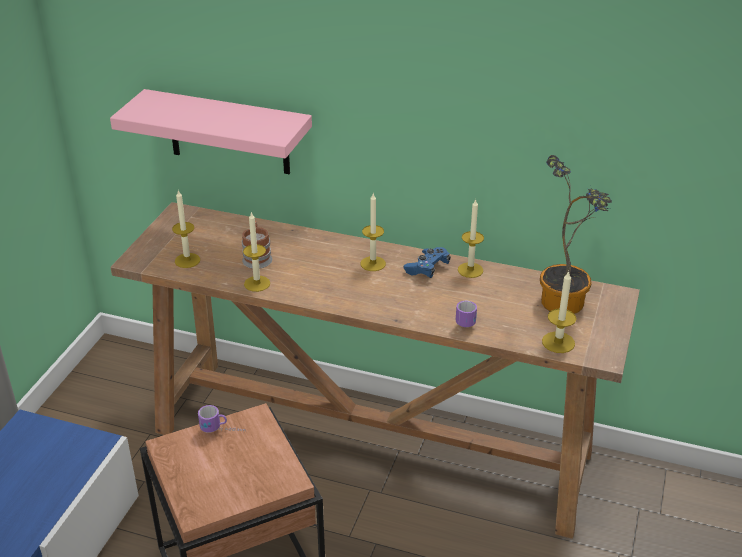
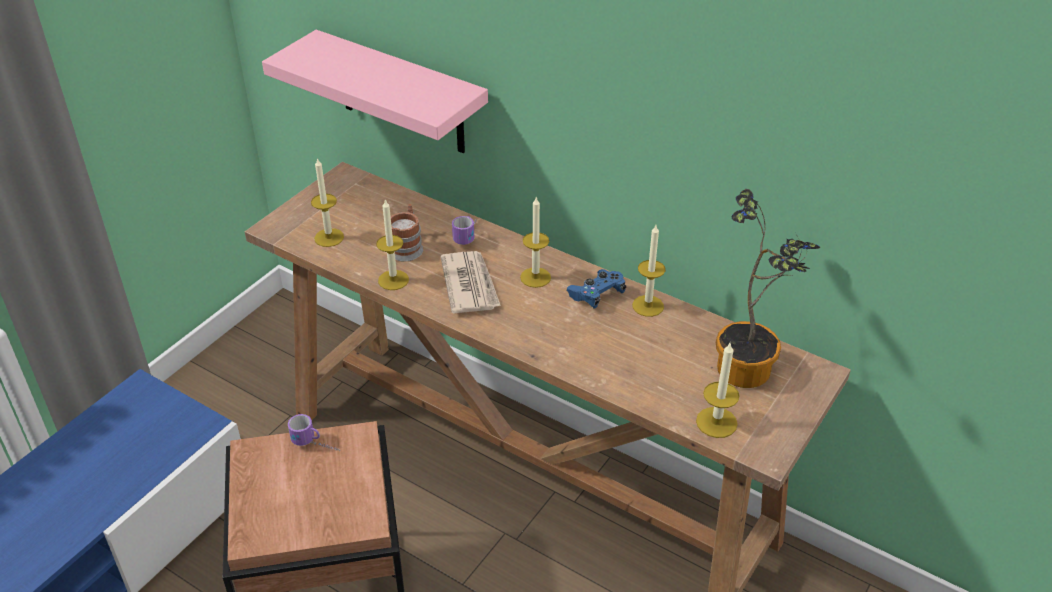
camera: 15 degrees right, 5 degrees up
mug [456,300,477,327] -> mug moved to [452,216,476,245]
none -> newspaper [441,251,501,314]

